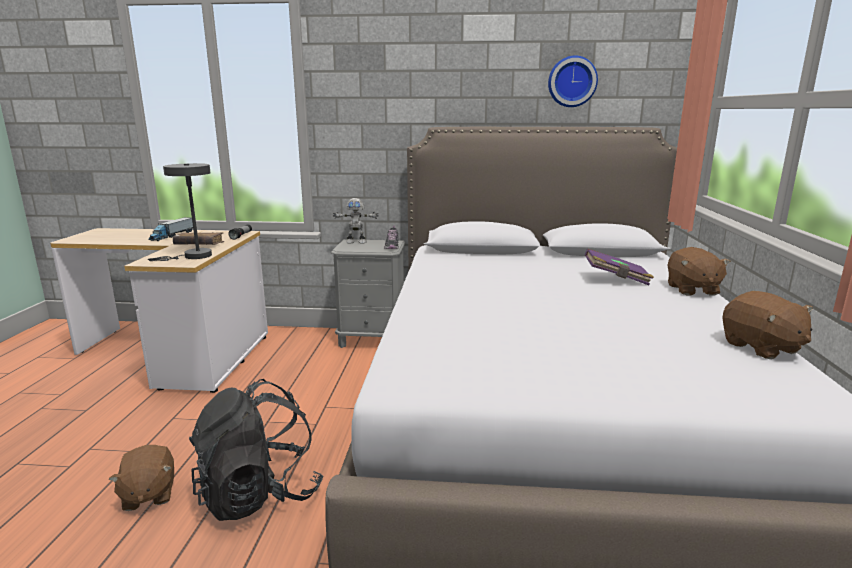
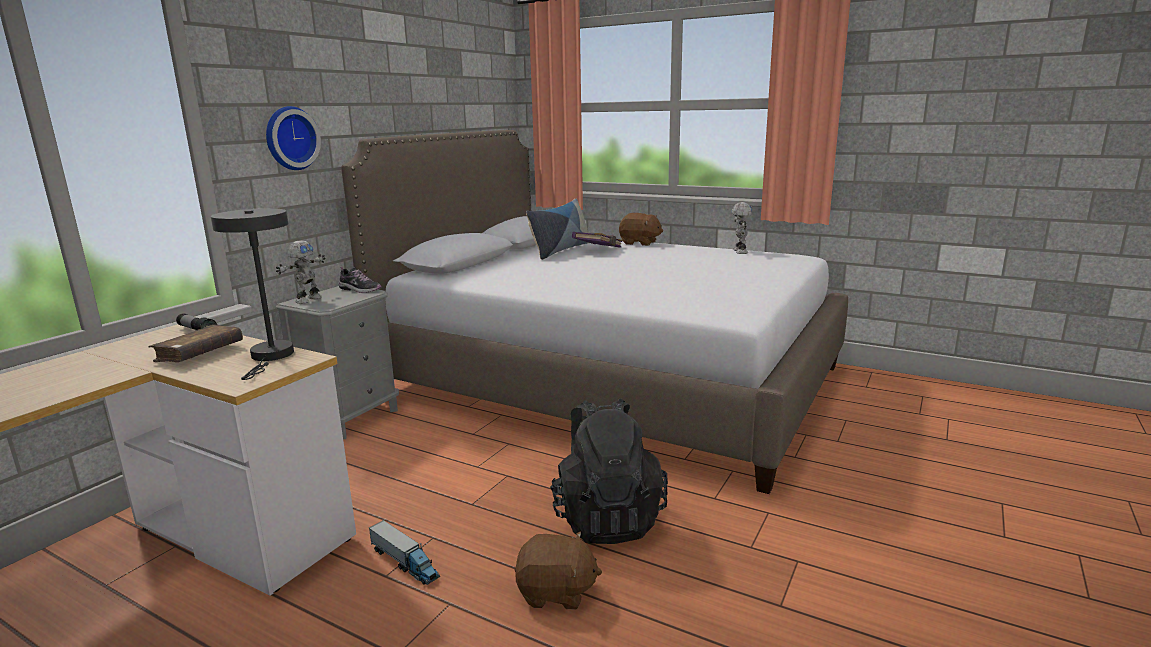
camera: 65 degrees left, 0 degrees up
toy truck [148,217,193,241] -> toy truck moved to [369,520,440,585]
wall clock [548,56,598,107] -> wall clock moved to [266,106,321,170]
brown plush toy [722,291,813,359] -> toy robot [731,202,752,254]
none -> pillow [526,198,588,260]

